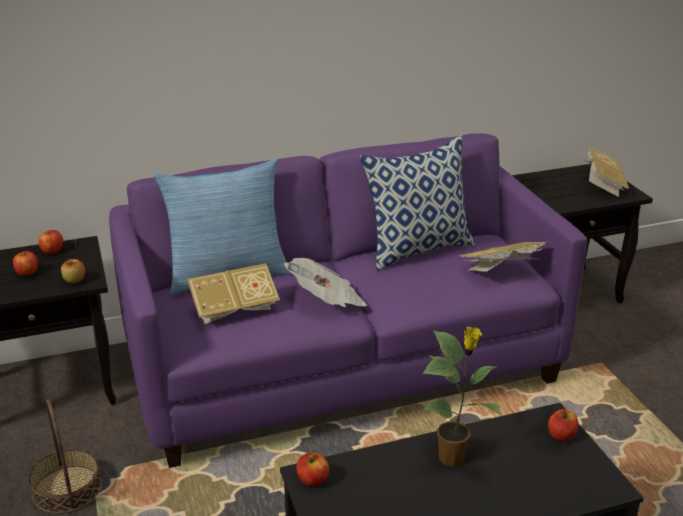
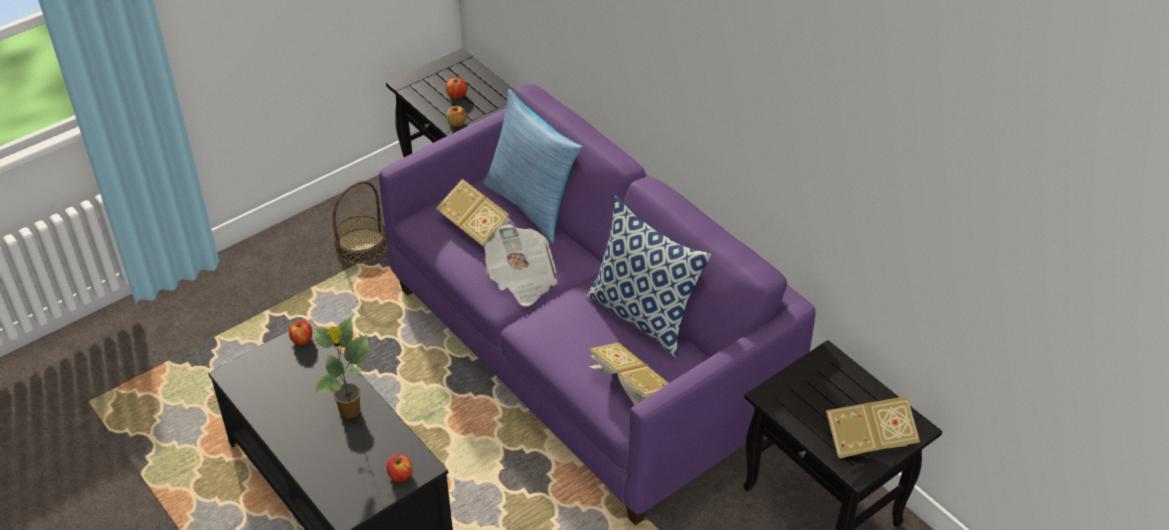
camera: 70 degrees right, 15 degrees up
apple [38,230,63,254] -> none

